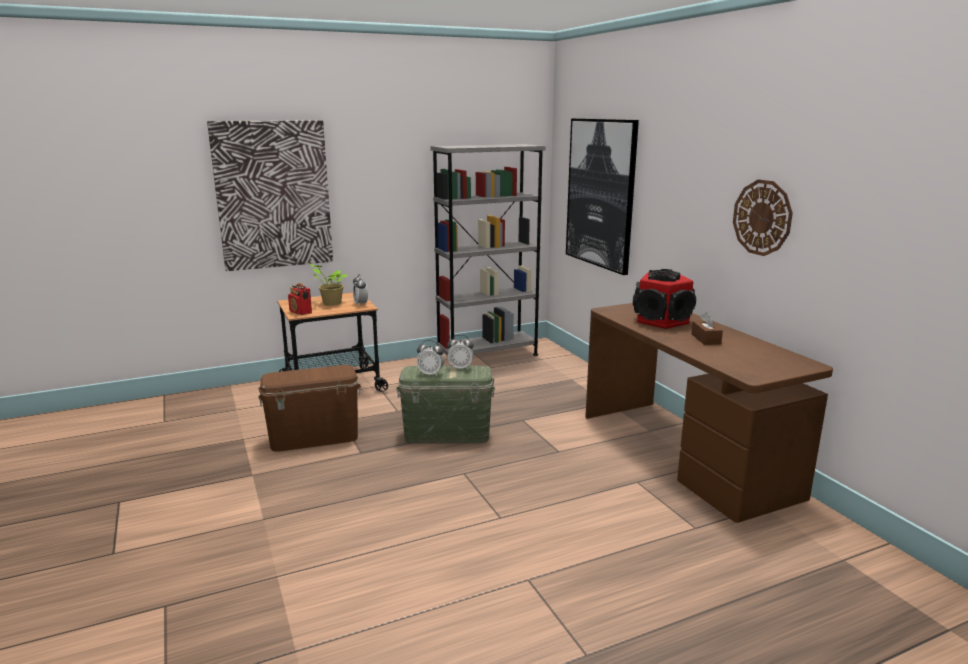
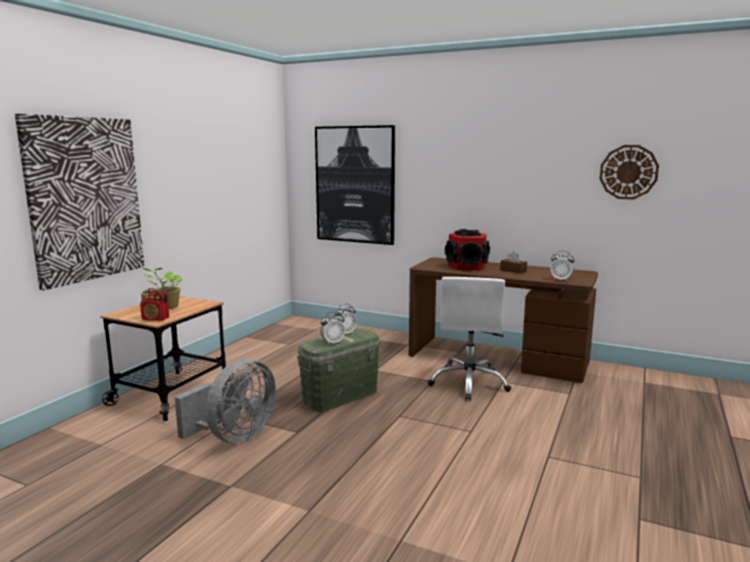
camera: 40 degrees left, 5 degrees down
brown storage box [258,365,361,452] -> grey fan [175,358,276,443]
alarm clock [353,274,368,305] -> alarm clock moved to [550,251,574,281]
grey bookcase [430,144,545,366] -> none
wall clock [733,179,793,256] -> wall clock moved to [600,145,659,200]
none -> white office chair [428,277,511,401]

